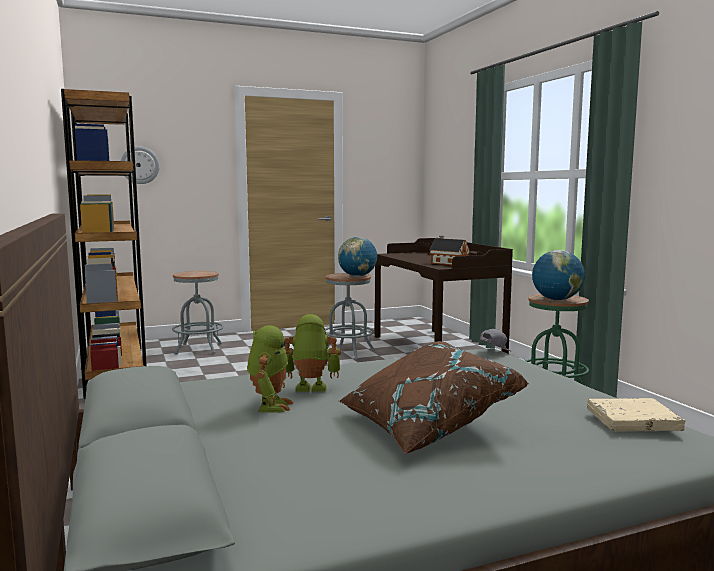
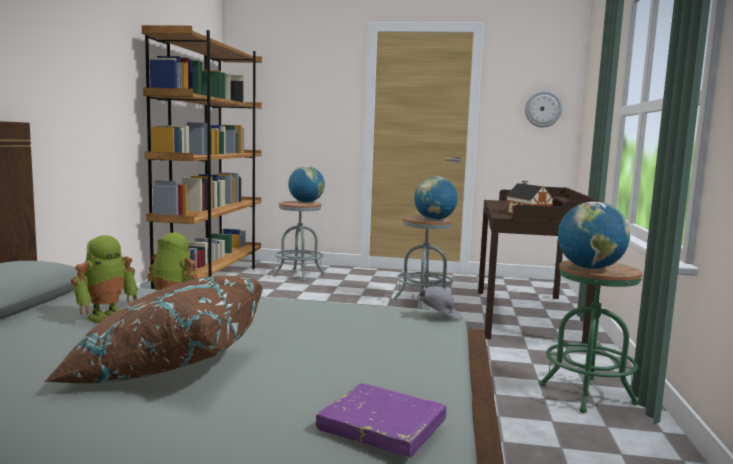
camera: 30 degrees right, 0 degrees up
wall clock [121,146,159,184] -> wall clock moved to [525,90,562,127]
beige book [587,398,685,432] -> purple book [316,383,446,458]
none -> globe [288,166,325,203]

